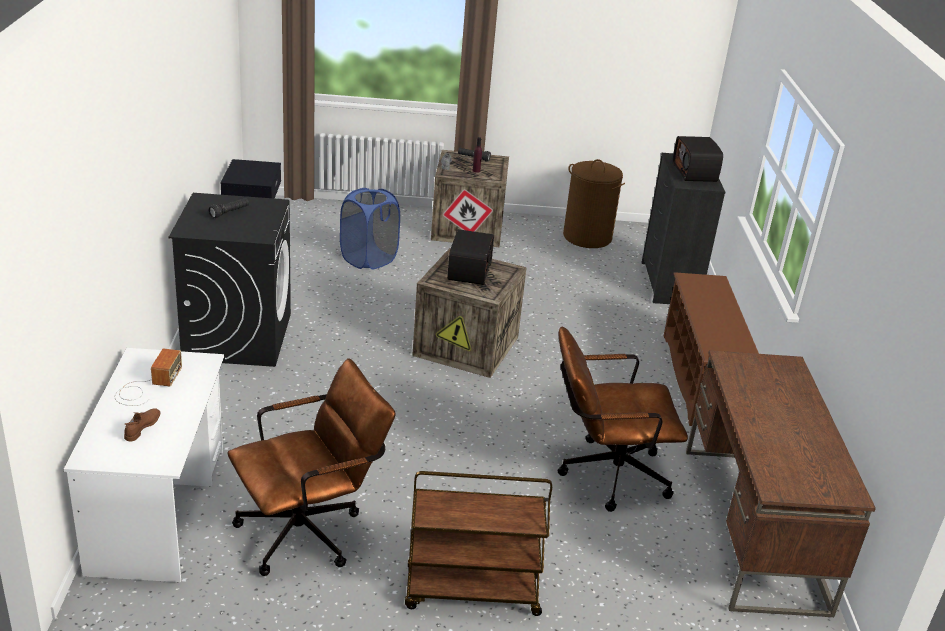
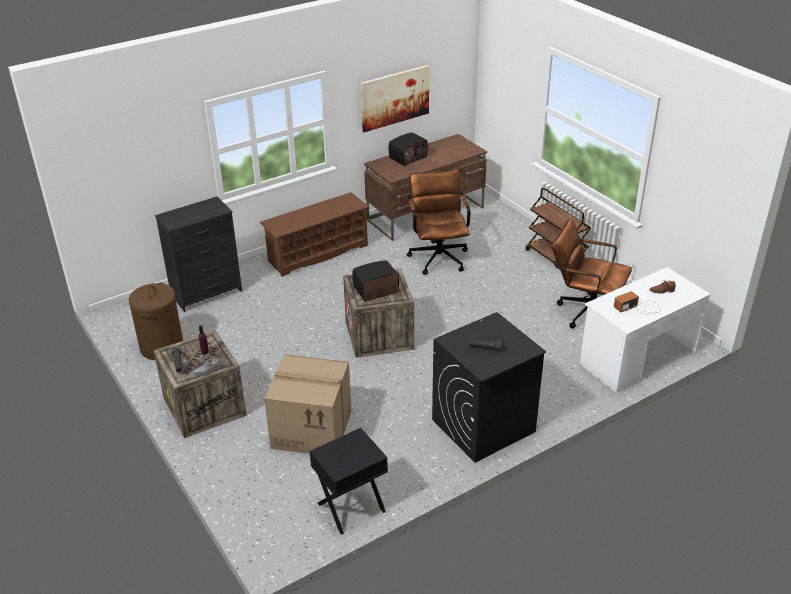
camera: 120 degrees left, 5 degrees up
blue laundry basket [340,188,400,269] -> cardboard box [264,354,351,454]
brown office chair [558,327,688,512] -> brown office chair turned 150 degrees counterclockwise [407,170,470,275]
radio [673,136,723,182] -> radio moved to [389,132,428,166]
none -> picture [361,65,429,132]

